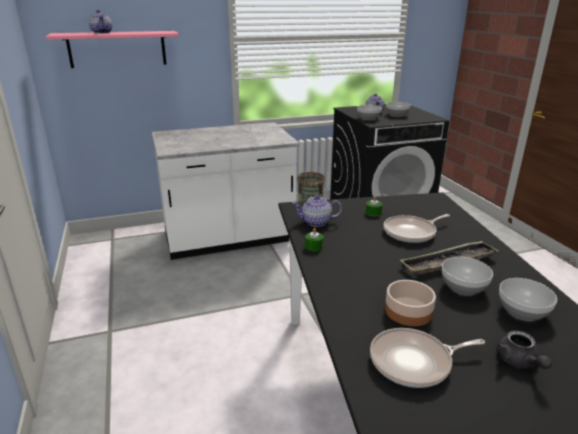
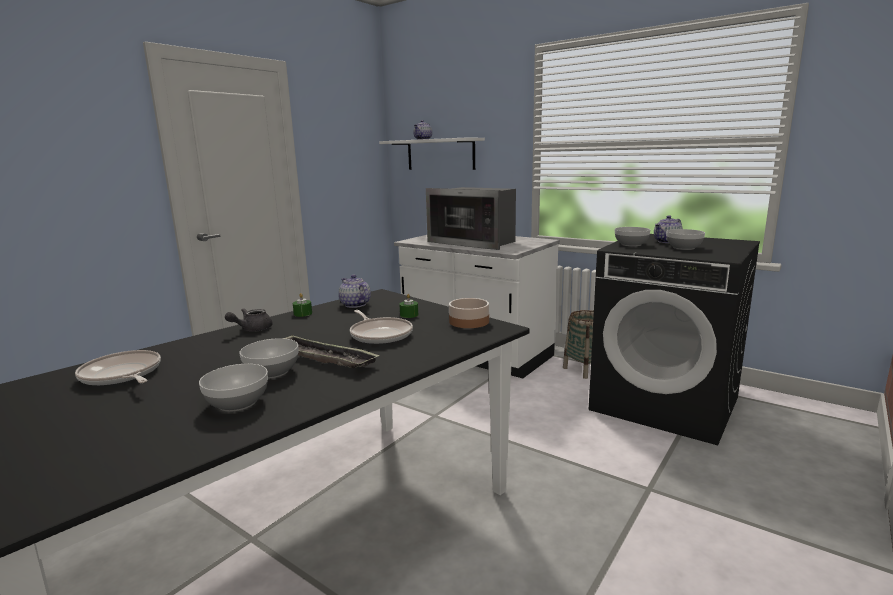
camera: 55 degrees right, 10 degrees down
pink shelf [45,31,179,68] -> white shelf [379,138,485,170]
frying pan [383,214,450,243] -> frying pan turned 150 degrees counterclockwise [350,310,413,344]
bowl [385,280,436,326] -> bowl moved to [449,298,489,328]
grey teapot [497,331,552,369] -> grey teapot moved to [225,308,272,332]
none -> microwave [426,187,516,250]

